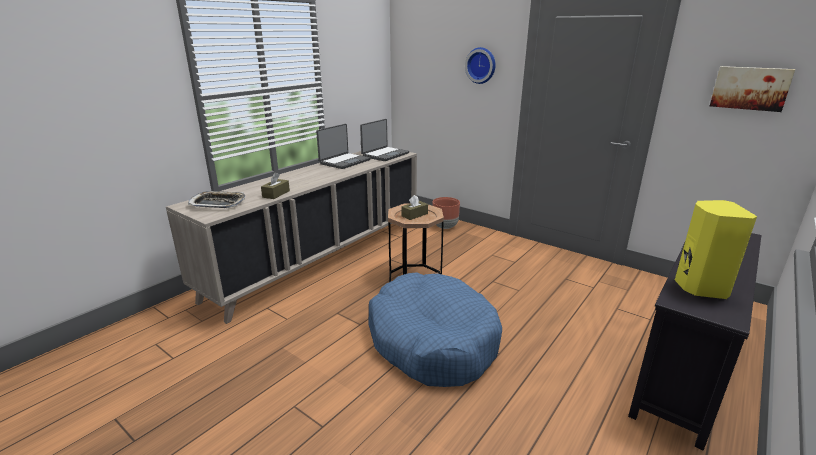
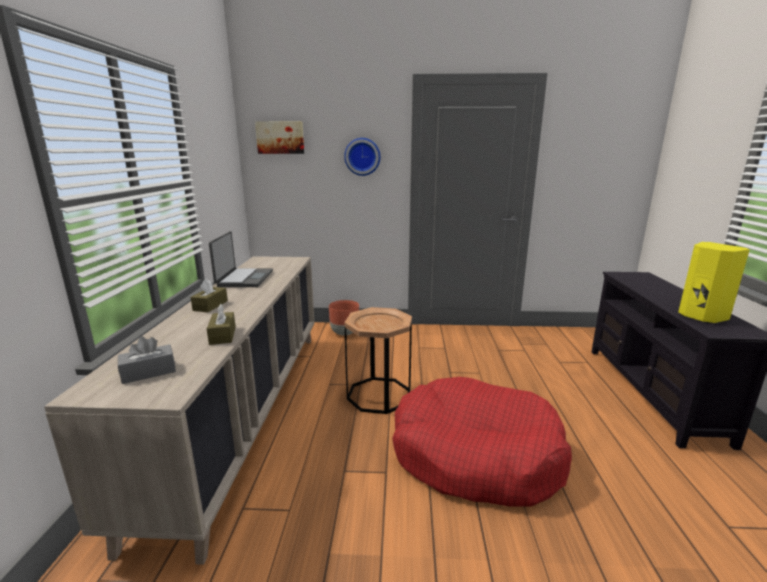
camera: 35 degrees left, 5 degrees down
tray [188,191,245,208] -> grey tissue box [118,336,176,384]
laptop [360,119,409,161] -> none
blue dog bed [369,272,502,387] -> red dog bed [392,377,572,507]
brown tissue box [401,195,428,220] -> brown tissue box moved to [191,279,228,312]
picture [710,66,795,112] -> picture moved to [255,121,304,154]

